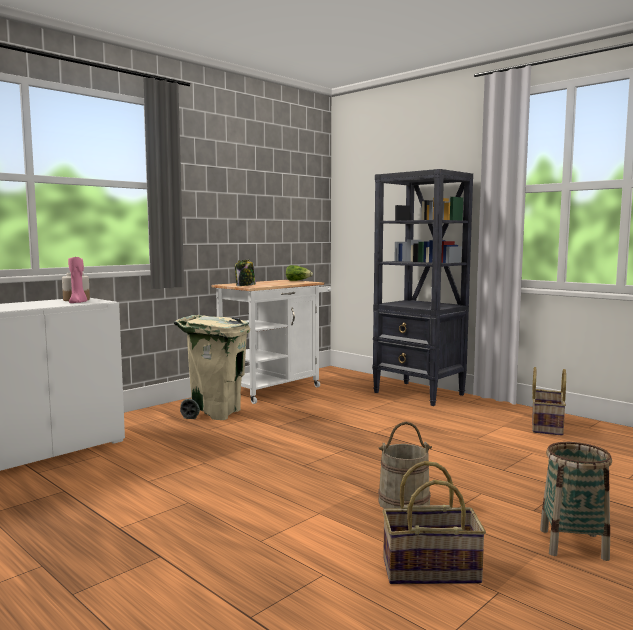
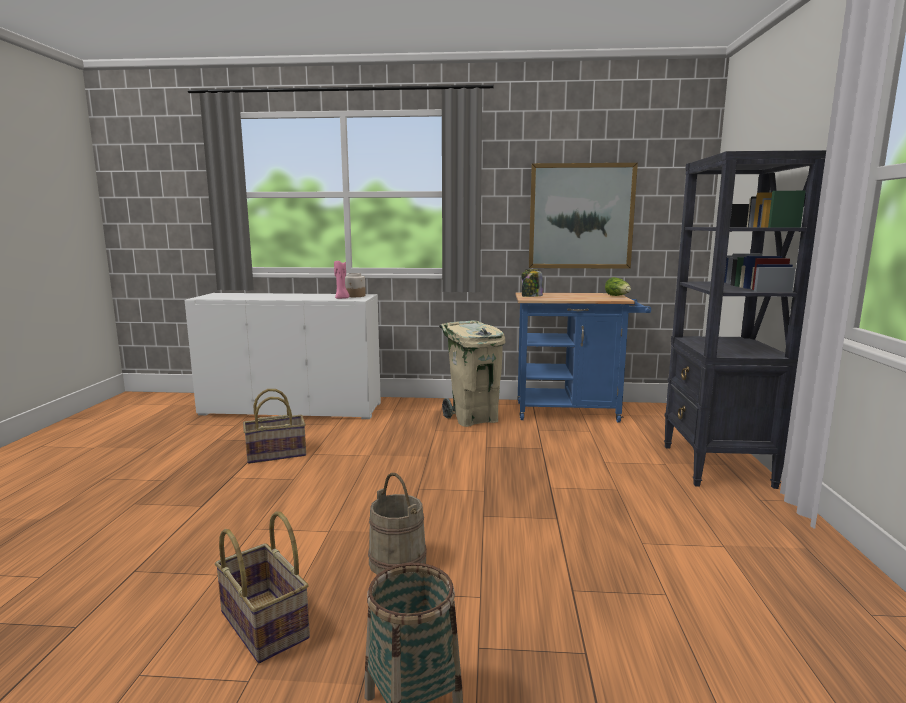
camera: 50 degrees right, 5 degrees up
white cart [211,280,331,404] -> blue cart [515,292,651,423]
basket [532,367,566,436] -> basket moved to [243,389,306,464]
none -> picture [529,163,638,269]

